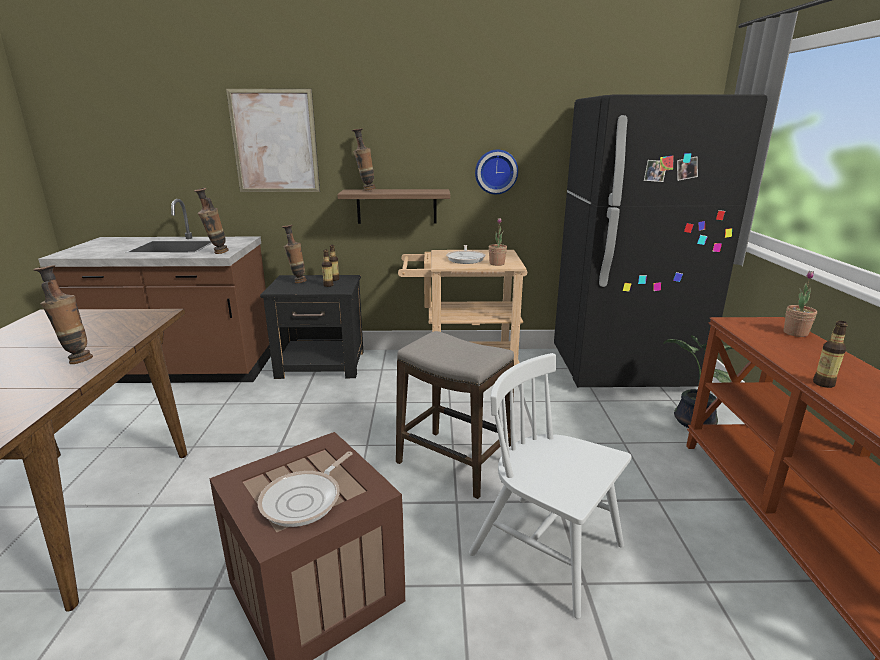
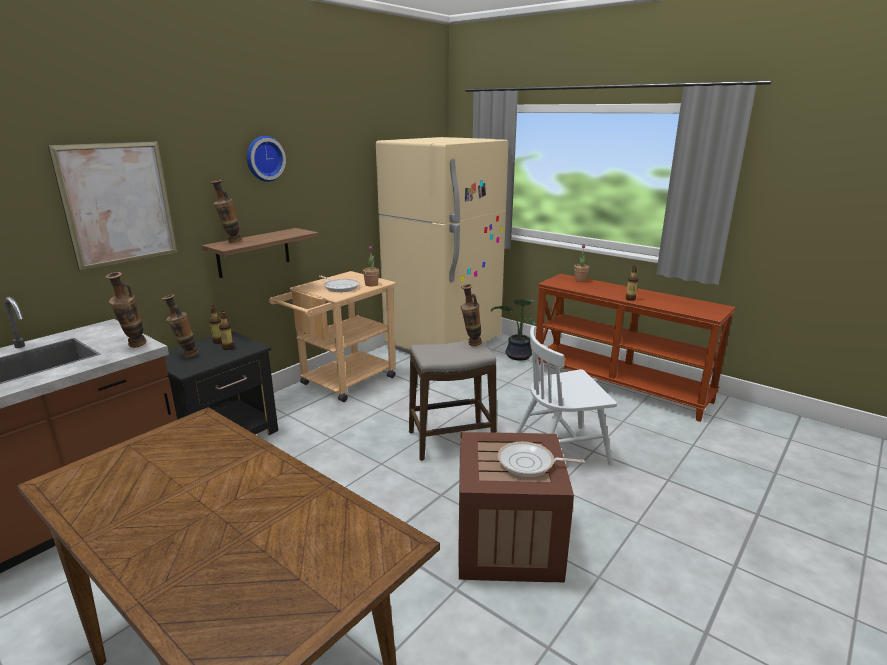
camera: 50 degrees left, 0 degrees up
vase [33,265,93,364] -> vase moved to [461,284,482,346]
frying pan [258,451,353,527] -> frying pan turned 120 degrees clockwise [498,442,585,477]
wall clock [475,149,518,194] -> wall clock moved to [247,136,286,182]
black fridge [554,94,768,387] -> beige fridge [376,137,508,354]

